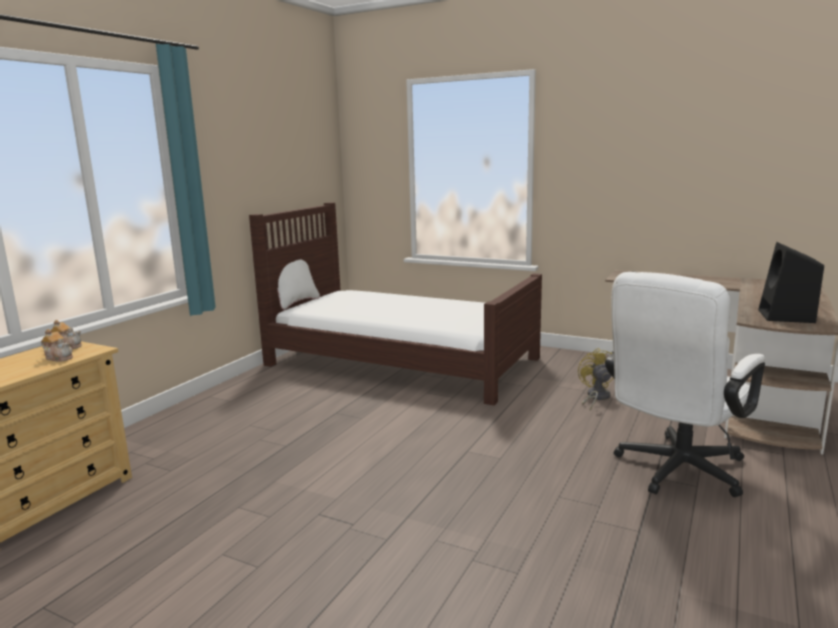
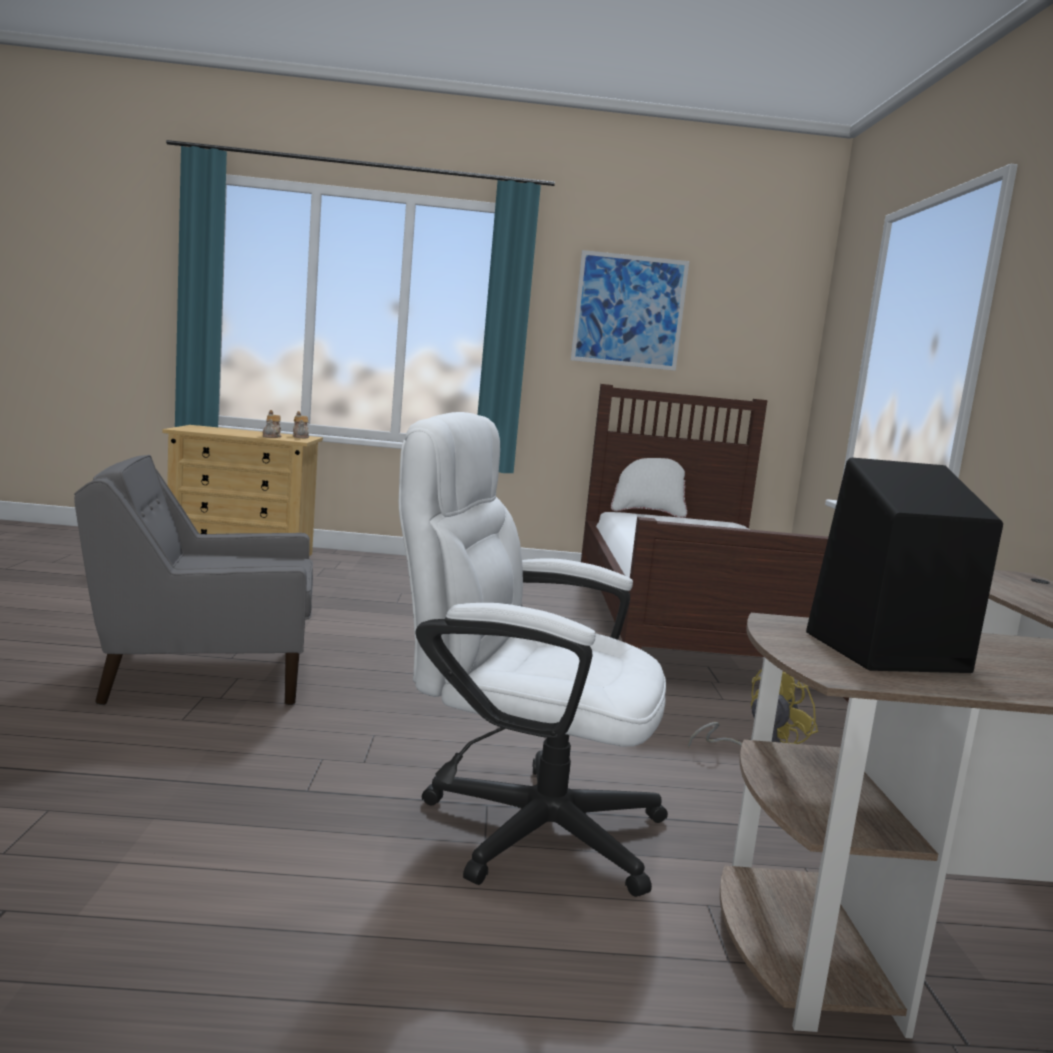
camera: 60 degrees right, 5 degrees down
none -> grey armchair [74,455,313,705]
none -> picture [571,250,689,371]

